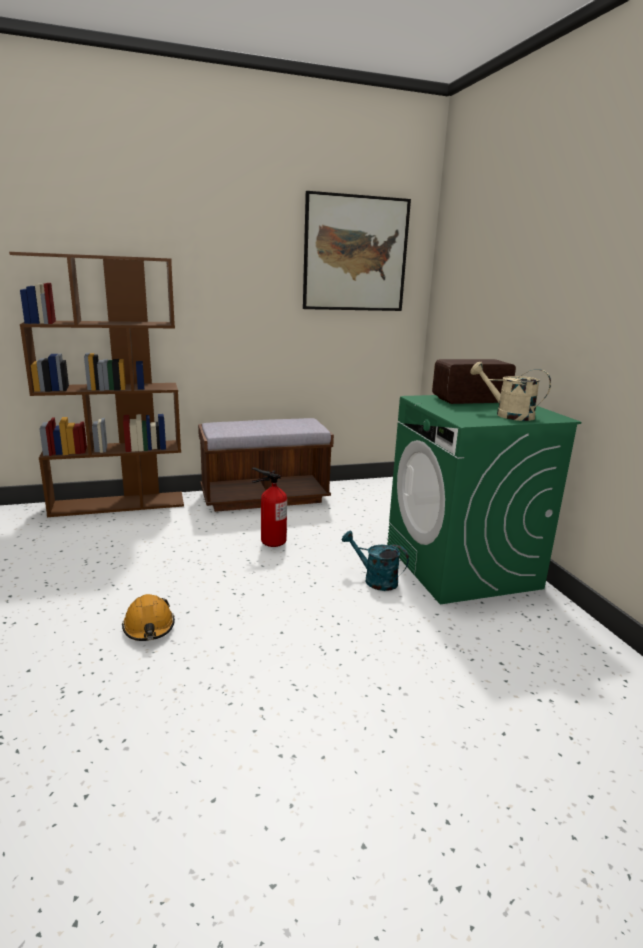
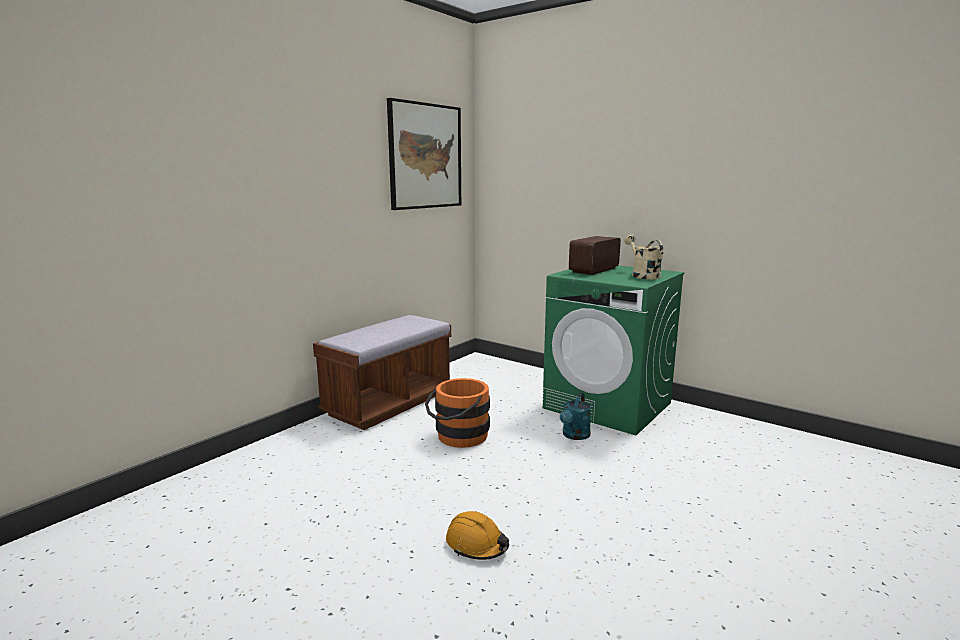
camera: 35 degrees left, 5 degrees down
brown bookcase [9,252,184,517] -> none
fire extinguisher [252,467,287,547] -> orange bucket [425,378,490,448]
turquoise watering can [342,531,409,591] -> turquoise watering can turned 60 degrees counterclockwise [560,393,591,440]
beige watering can [470,362,551,421] -> beige watering can turned 75 degrees clockwise [624,235,663,279]

